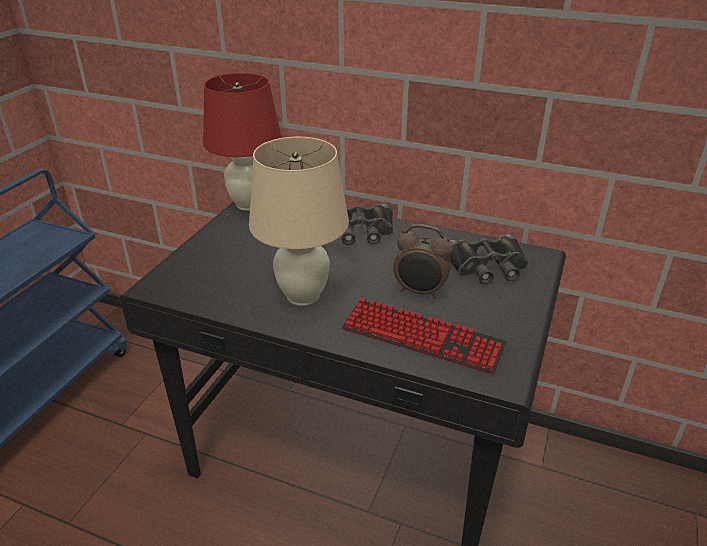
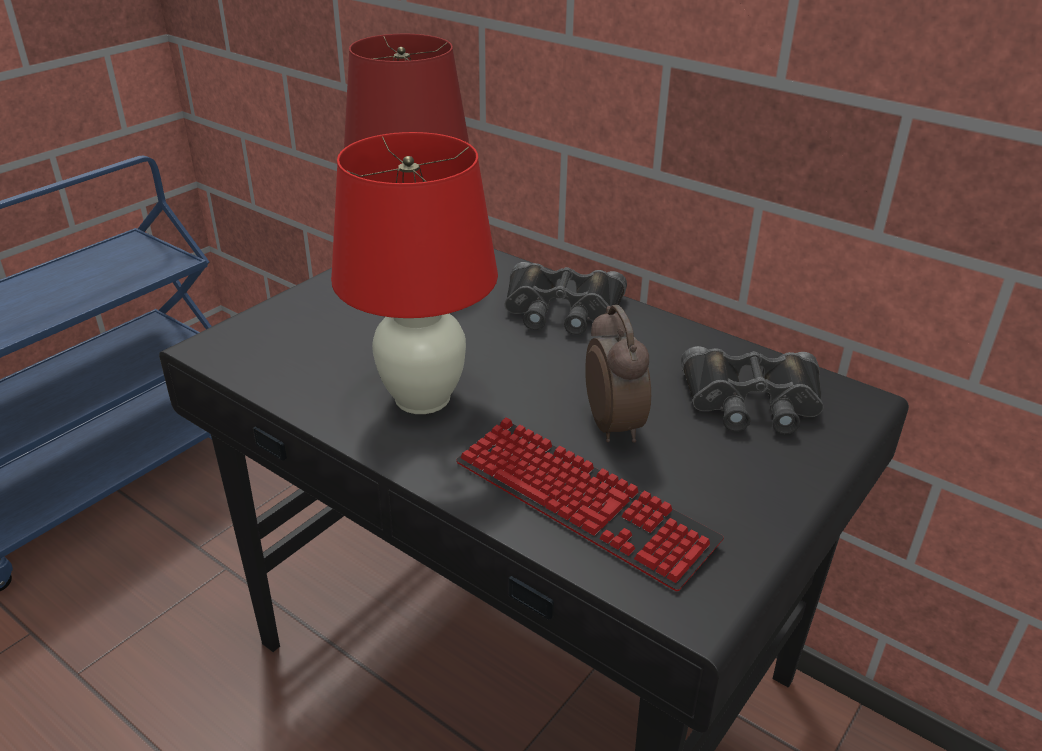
camera: 15 degrees right, 0 degrees up
beige table lamp [249,137,349,306] -> red table lamp [331,132,498,414]
alarm clock [393,224,453,299] -> alarm clock turned 135 degrees counterclockwise [585,305,651,443]

